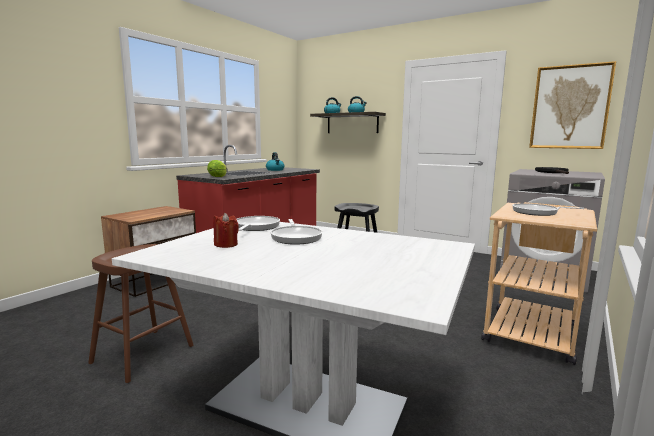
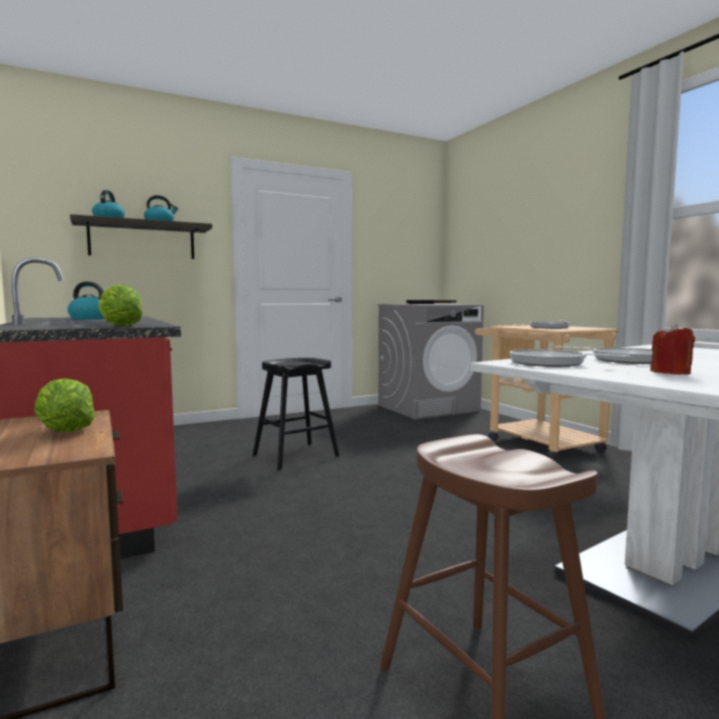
camera: 60 degrees left, 5 degrees down
picture [529,61,616,149] -> none
none -> lettuce [34,378,95,432]

